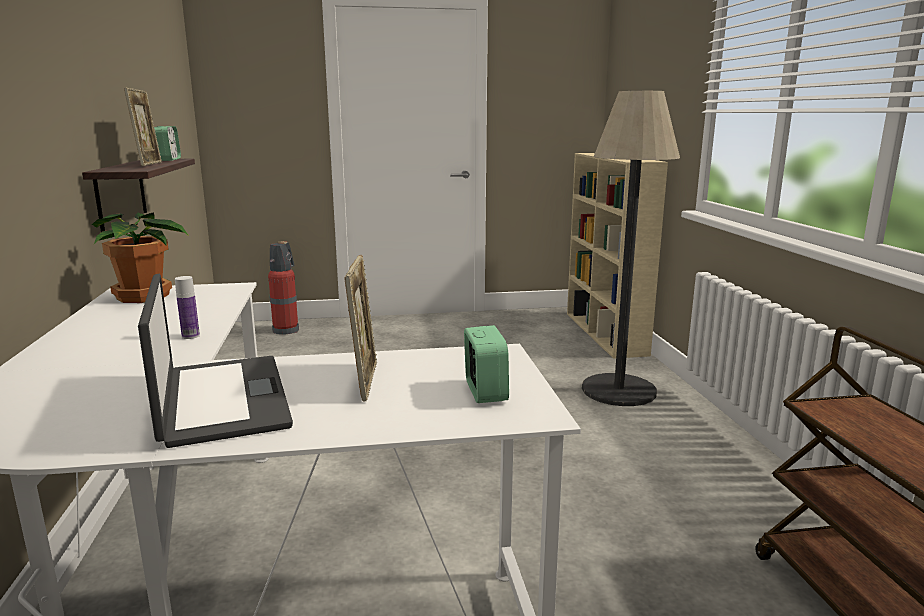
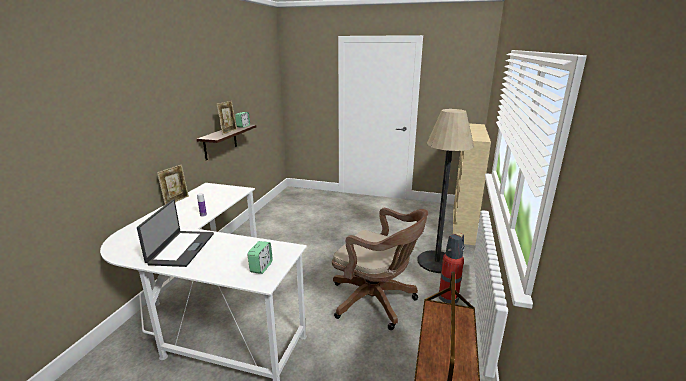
camera: 25 degrees right, 5 degrees up
potted plant [92,212,189,303] -> none
fire extinguisher [268,241,299,335] -> fire extinguisher moved to [438,233,465,304]
picture frame [344,255,377,401] -> picture frame moved to [157,164,189,205]
none -> brown office chair [332,208,428,330]

